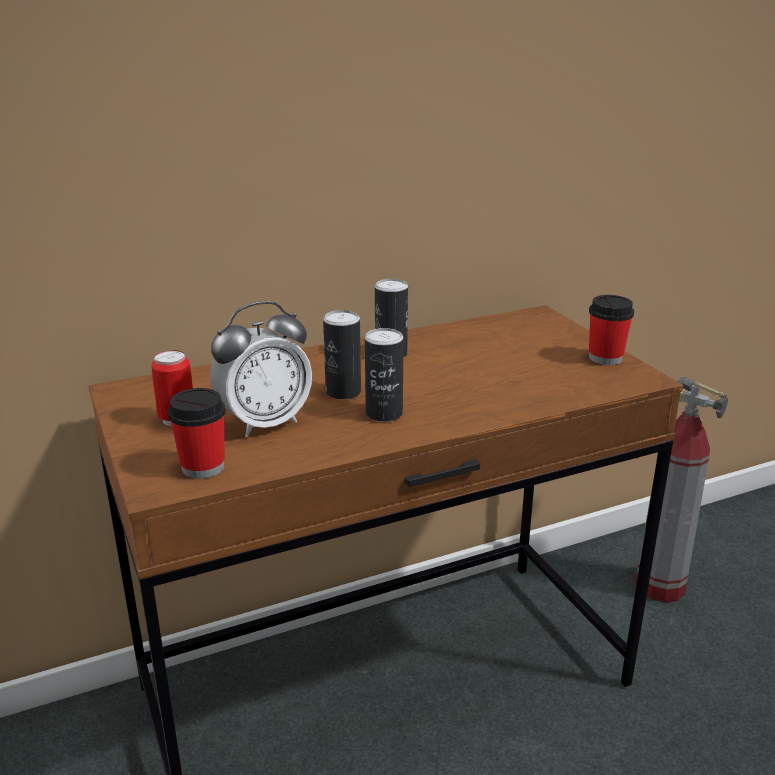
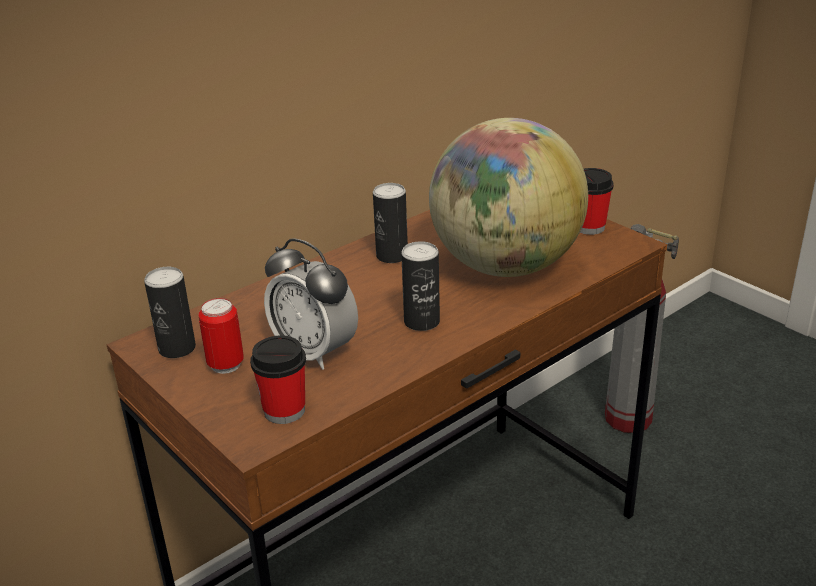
camera: 15 degrees left, 5 degrees up
alarm clock [210,301,312,437] -> alarm clock turned 90 degrees clockwise [264,239,358,370]
can [323,310,361,399] -> can moved to [144,267,196,358]
none -> globe [429,118,588,277]

